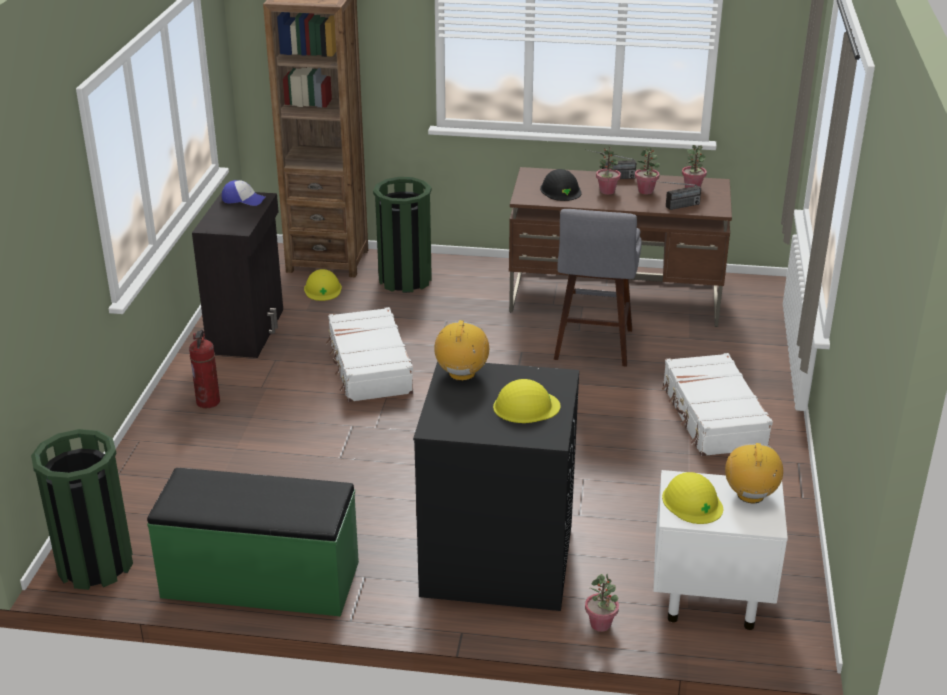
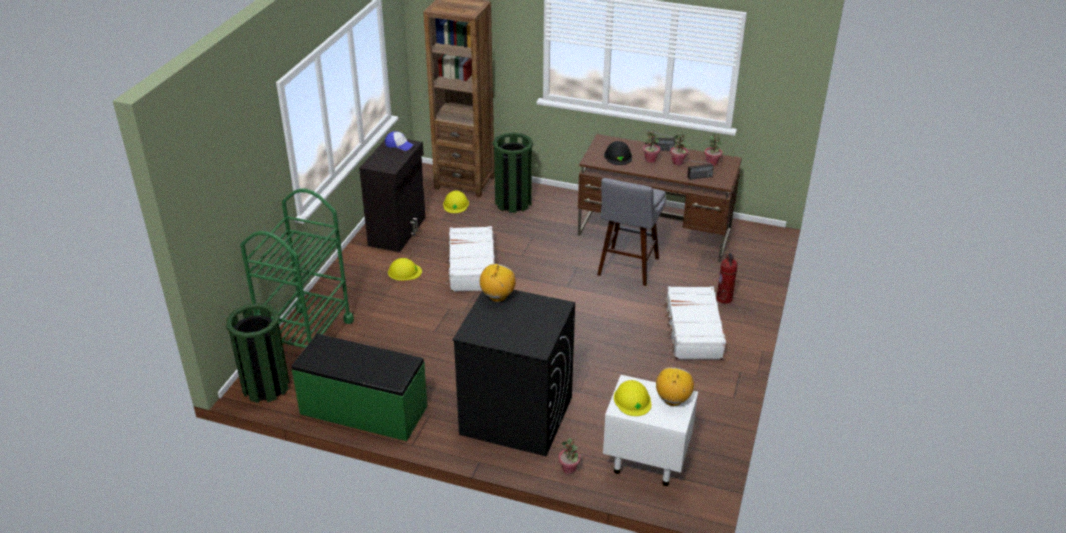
camera: 10 degrees right, 5 degrees up
fire extinguisher [189,330,220,408] -> fire extinguisher moved to [716,252,738,304]
yellow hard hat [493,379,561,423] -> yellow hard hat moved to [388,258,422,281]
none -> green cart [240,188,354,348]

